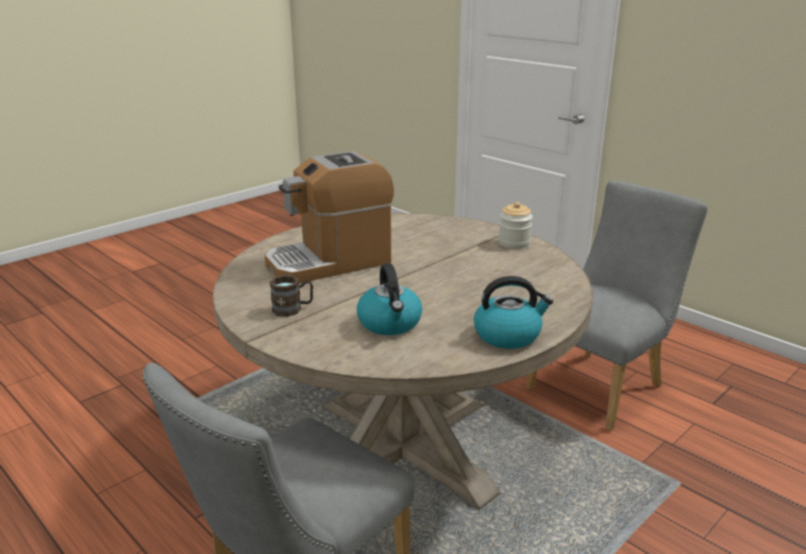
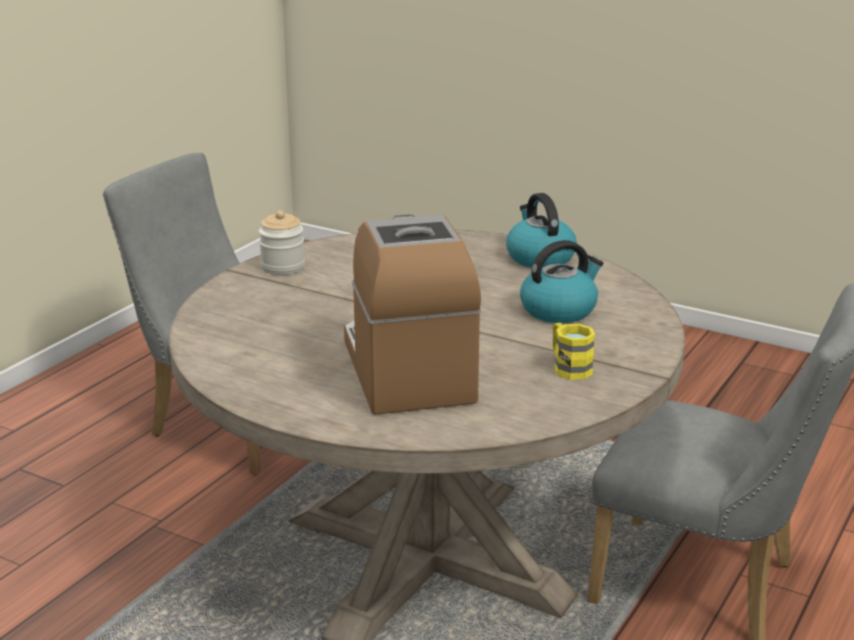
camera: 105 degrees left, 0 degrees up
coffee machine [265,151,394,283] -> coffee machine turned 150 degrees counterclockwise [344,215,481,415]
brown mug [270,275,313,317] -> yellow mug [553,323,595,380]

